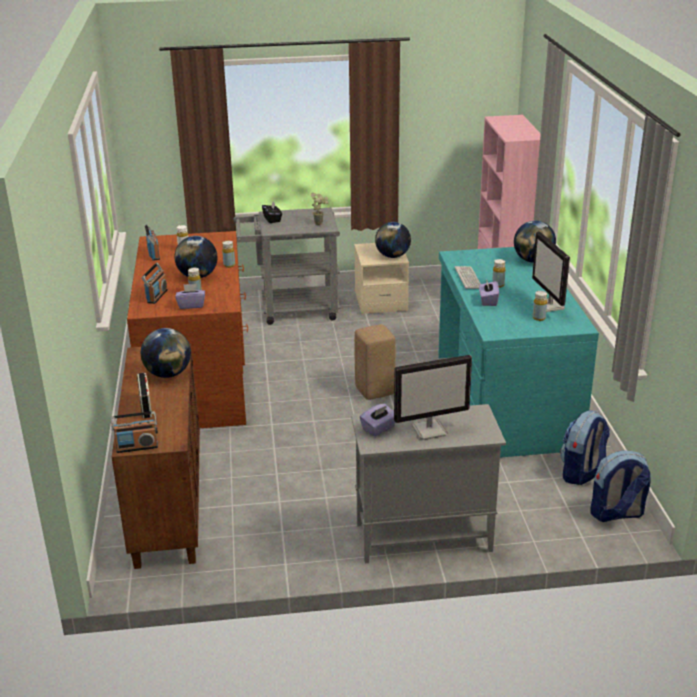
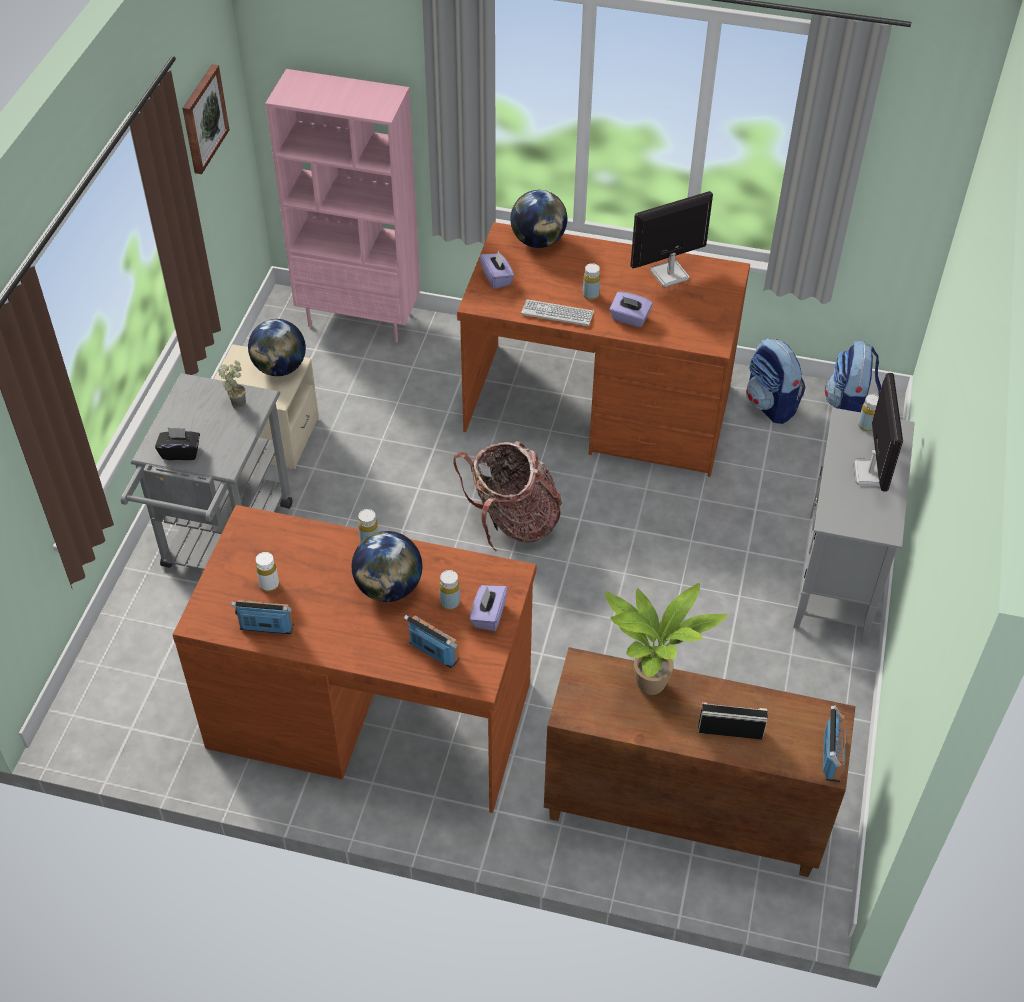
camera: 70 degrees left, 20 degrees up
globe [141,328,191,378] -> potted plant [605,583,728,695]
beige stool [355,324,396,400] -> backpack [453,441,562,551]
purple tissue box [360,403,395,437] -> purple tissue box moved to [480,250,514,289]
turquoise desk [438,247,599,458] -> brown desk [457,222,750,477]
monitor [532,231,570,312] -> monitor turned 150 degrees clockwise [630,191,713,287]
yellow bottle [533,291,547,321] -> yellow bottle moved to [858,394,879,431]
none -> picture [182,64,229,174]

